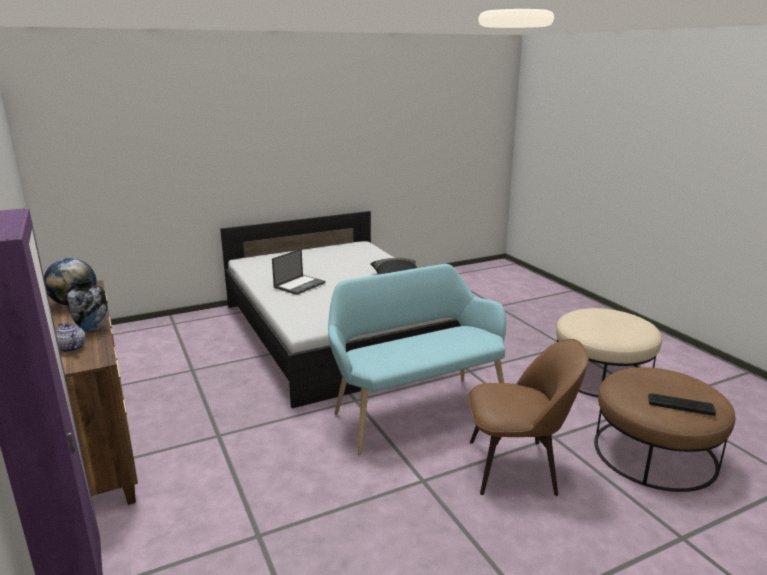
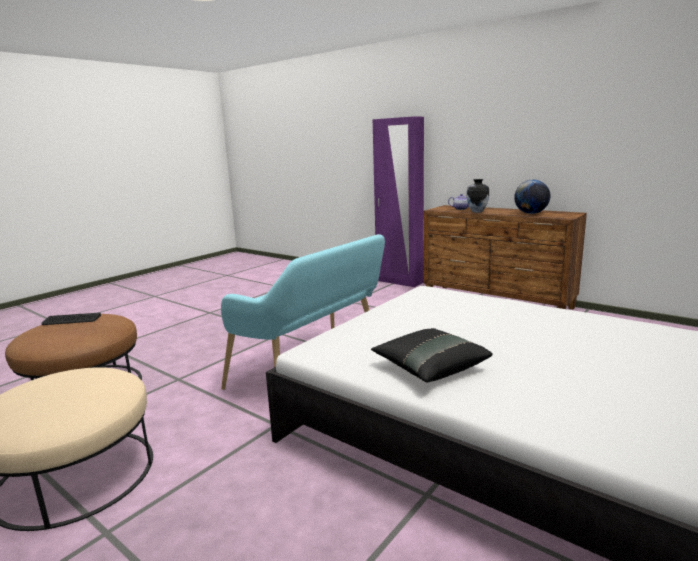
camera: 155 degrees right, 5 degrees down
laptop [272,249,325,295] -> none
brown chair [468,339,589,496] -> none

